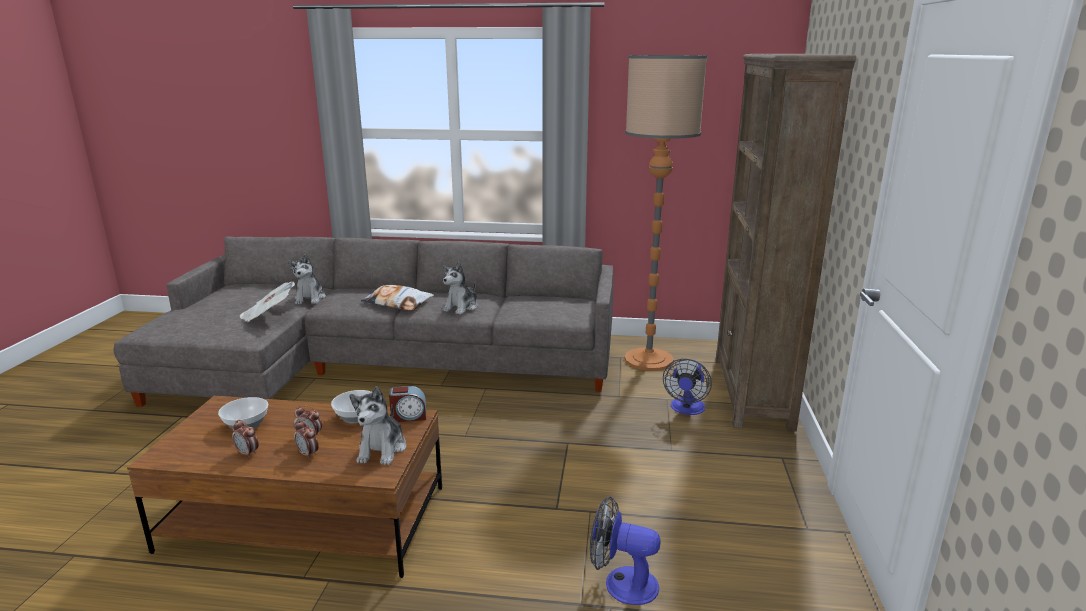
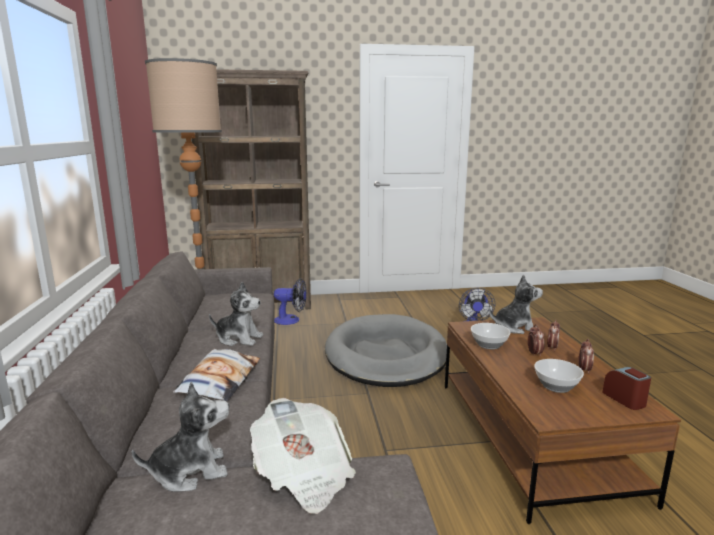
camera: 105 degrees left, 5 degrees down
alarm clock [389,386,427,422] -> alarm clock moved to [603,367,651,410]
none -> grey dog bed [325,314,447,387]

